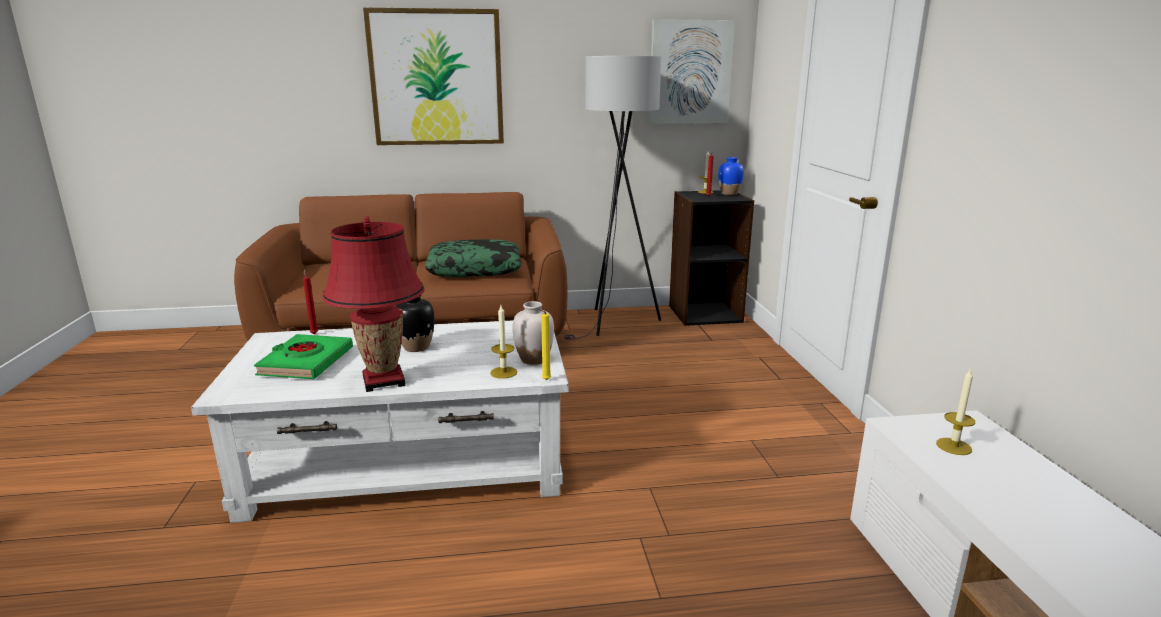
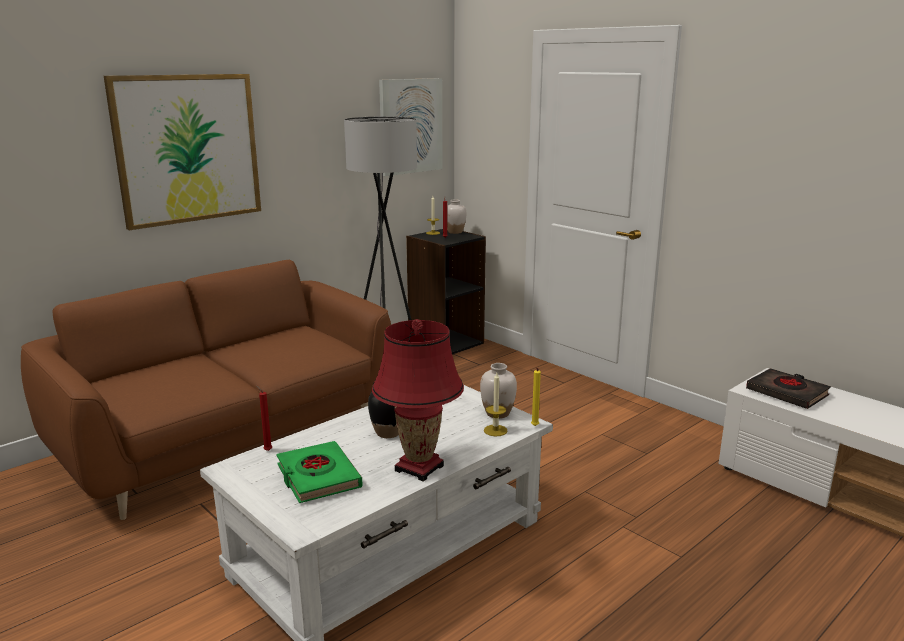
camera: 35 degrees left, 0 degrees up
pillow [425,239,521,277] -> none
blue vase [718,157,744,195] -> white vase [447,199,466,234]
candle [936,368,975,455] -> black book [746,368,831,409]

